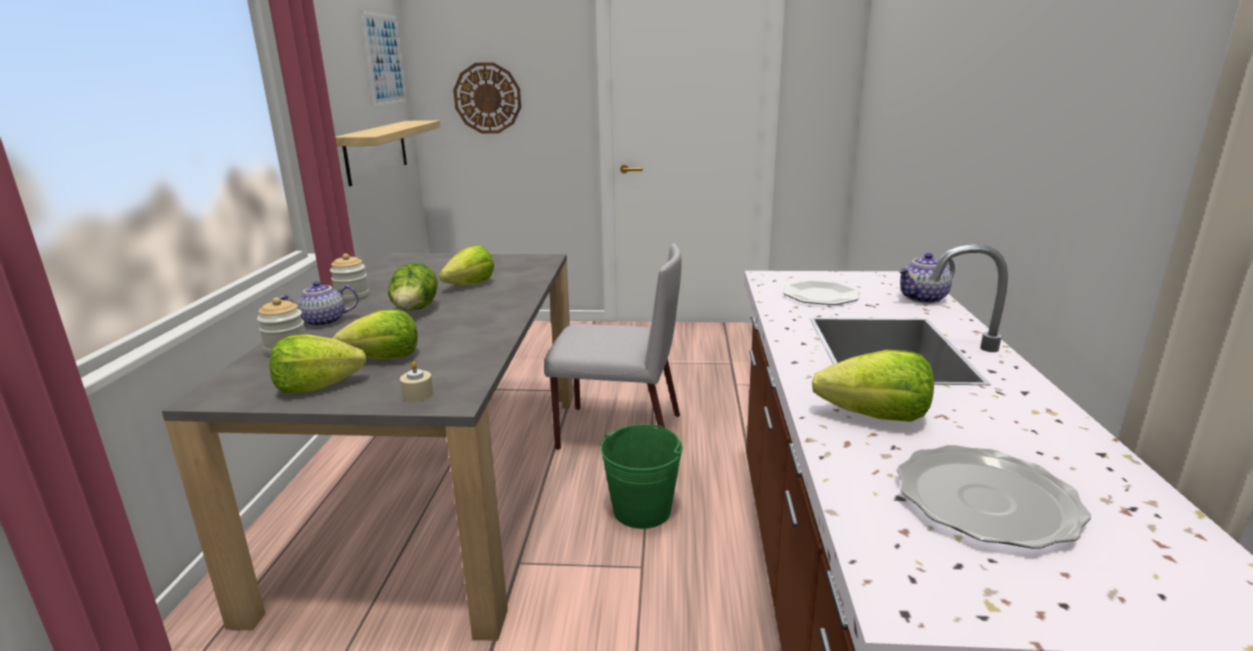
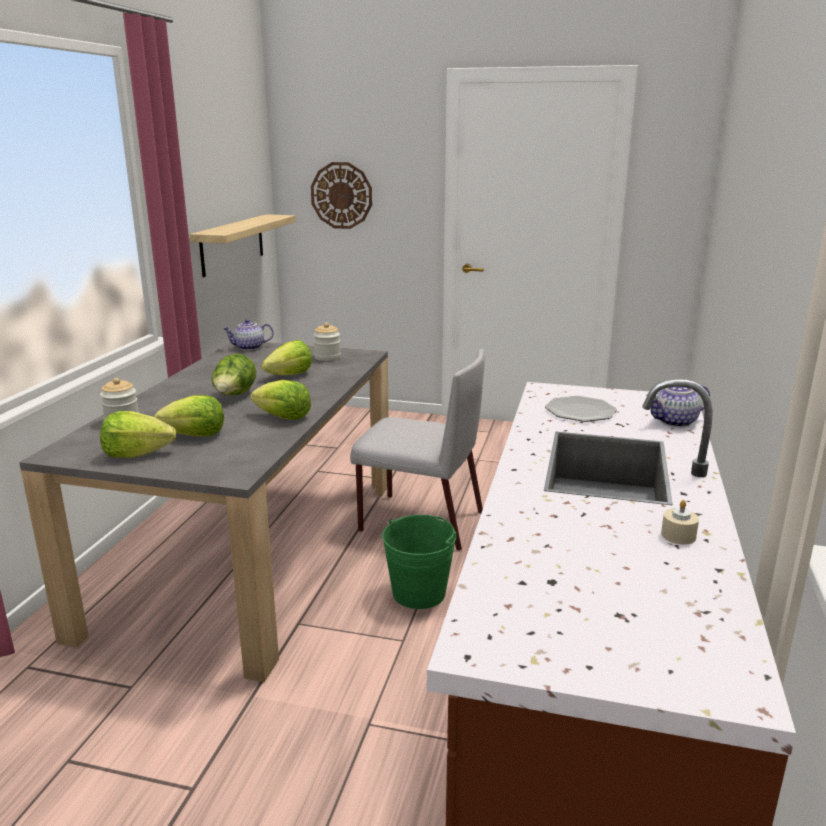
camera: 10 degrees right, 0 degrees up
teapot [279,281,358,327] -> teapot moved to [222,319,274,351]
jar [330,254,369,302] -> jar moved to [313,323,341,361]
picture [361,11,407,106] -> none
beige candle [400,362,434,402] -> beige candle moved to [661,500,699,545]
lettuce [812,350,934,422] -> lettuce moved to [250,380,311,420]
plate [897,445,1091,549] -> none

